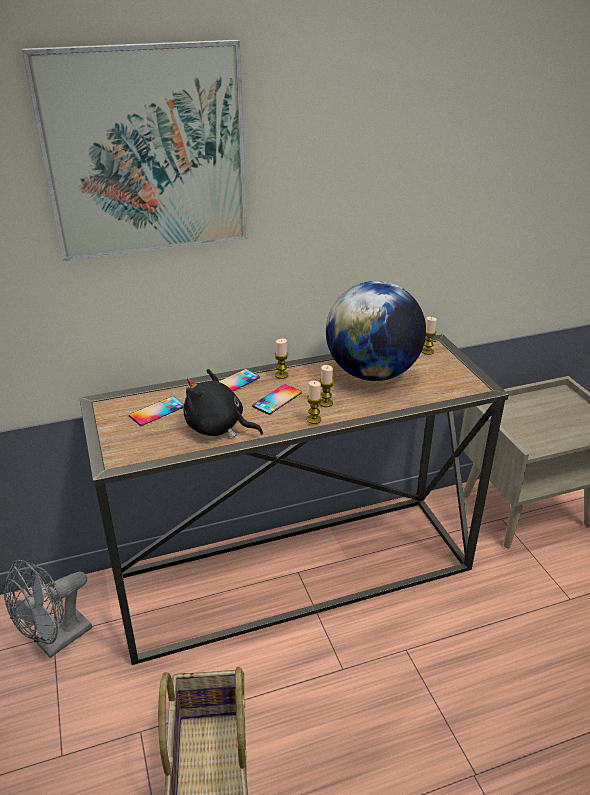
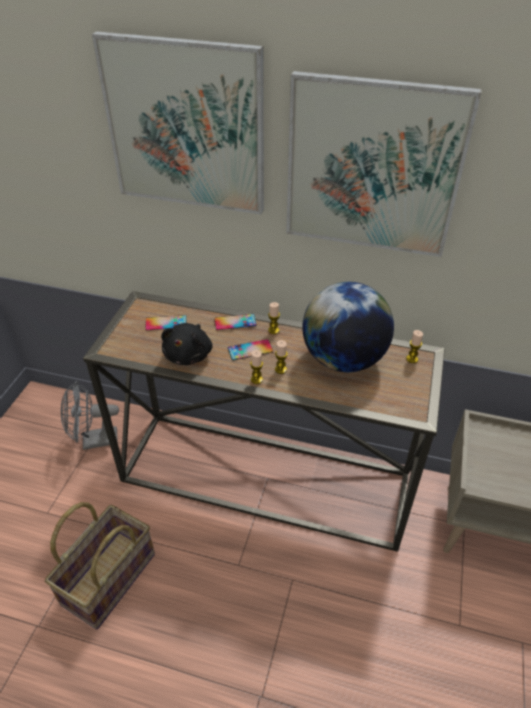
camera: 35 degrees right, 10 degrees up
black plush toy [183,369,263,437] -> black plush toy turned 135 degrees counterclockwise [161,323,213,365]
none -> picture [286,71,482,257]

